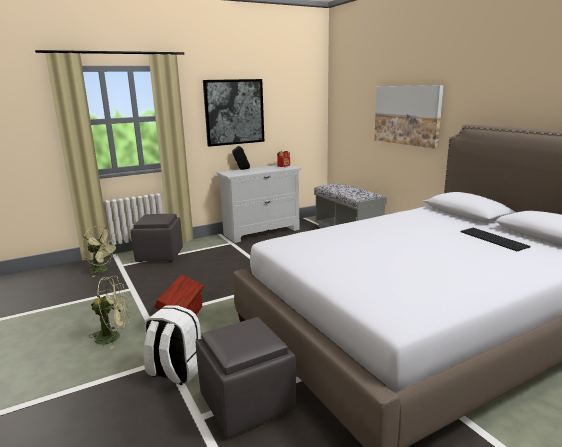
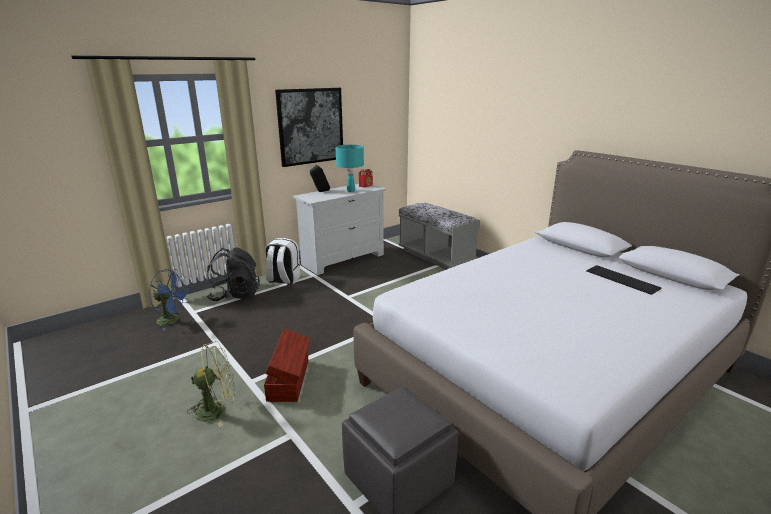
camera: 10 degrees left, 5 degrees up
green fan [82,226,119,277] -> blue fan [149,269,190,330]
grey ottoman [131,214,183,262] -> black backpack [206,248,260,301]
white backpack [144,305,201,385] -> white backpack moved to [265,238,301,285]
picture [374,85,444,149] -> none
none -> turquoise table lamp [336,145,364,192]

